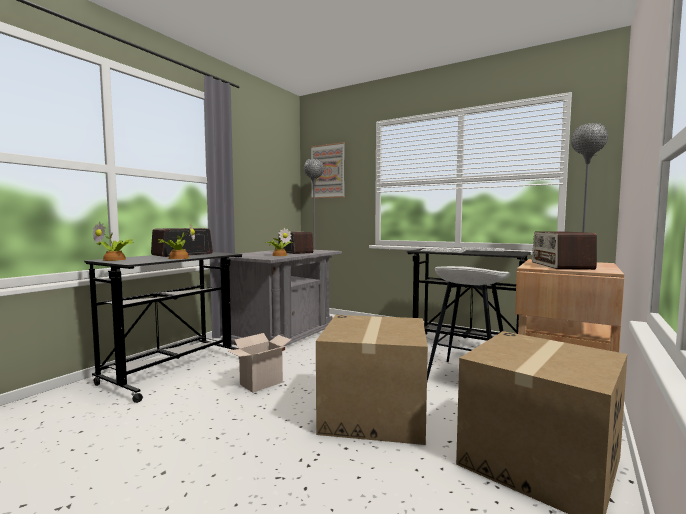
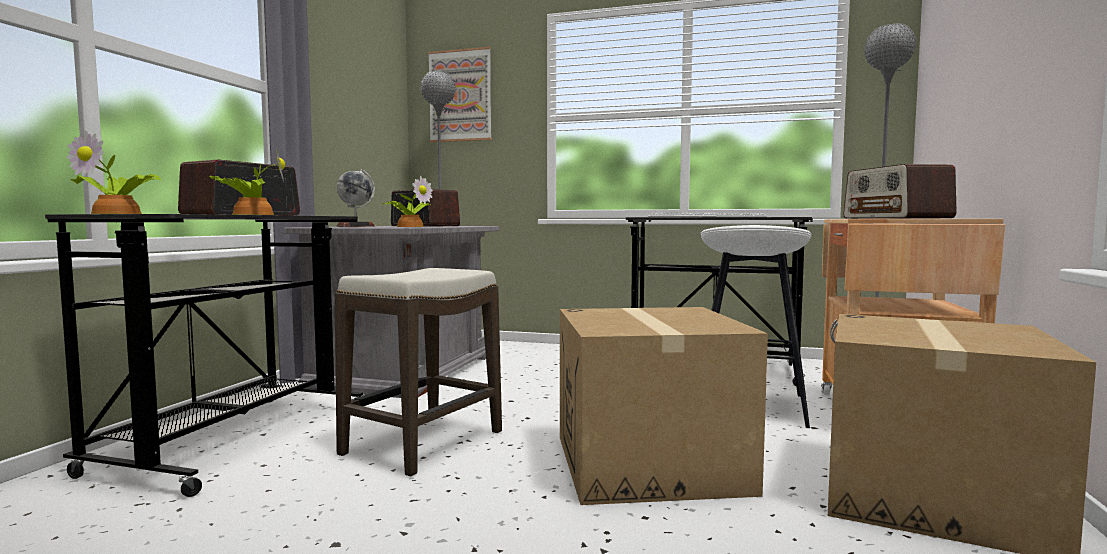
camera: 15 degrees left, 0 degrees up
cardboard box [227,333,291,393] -> stool [335,268,502,476]
none -> globe [337,169,375,227]

